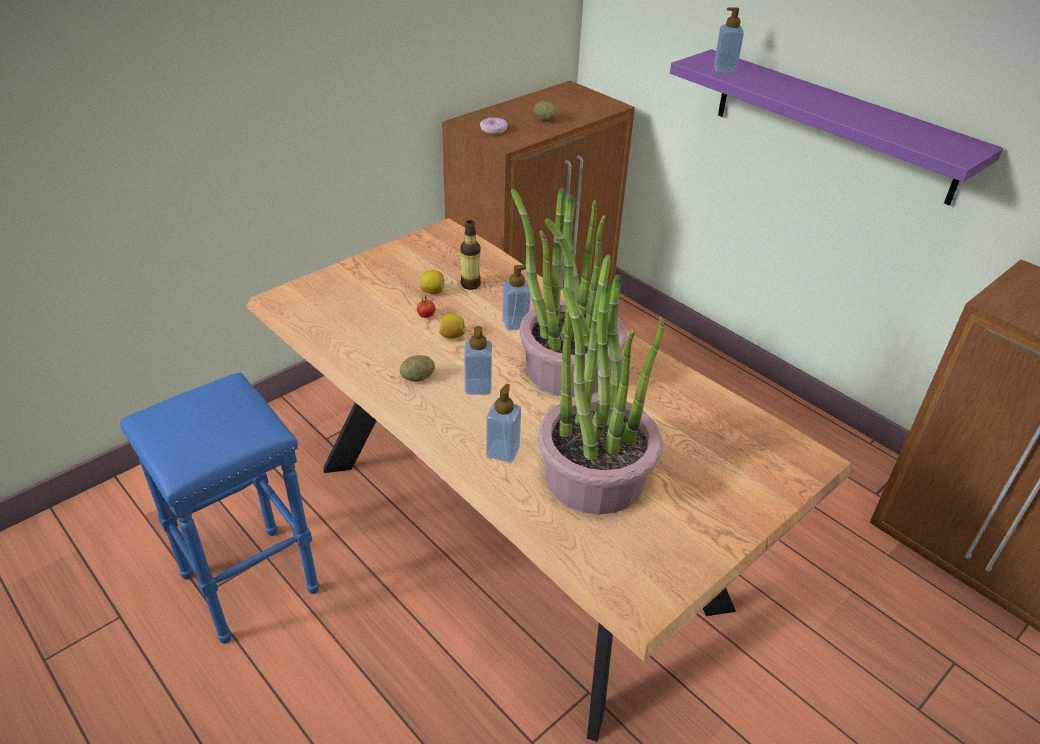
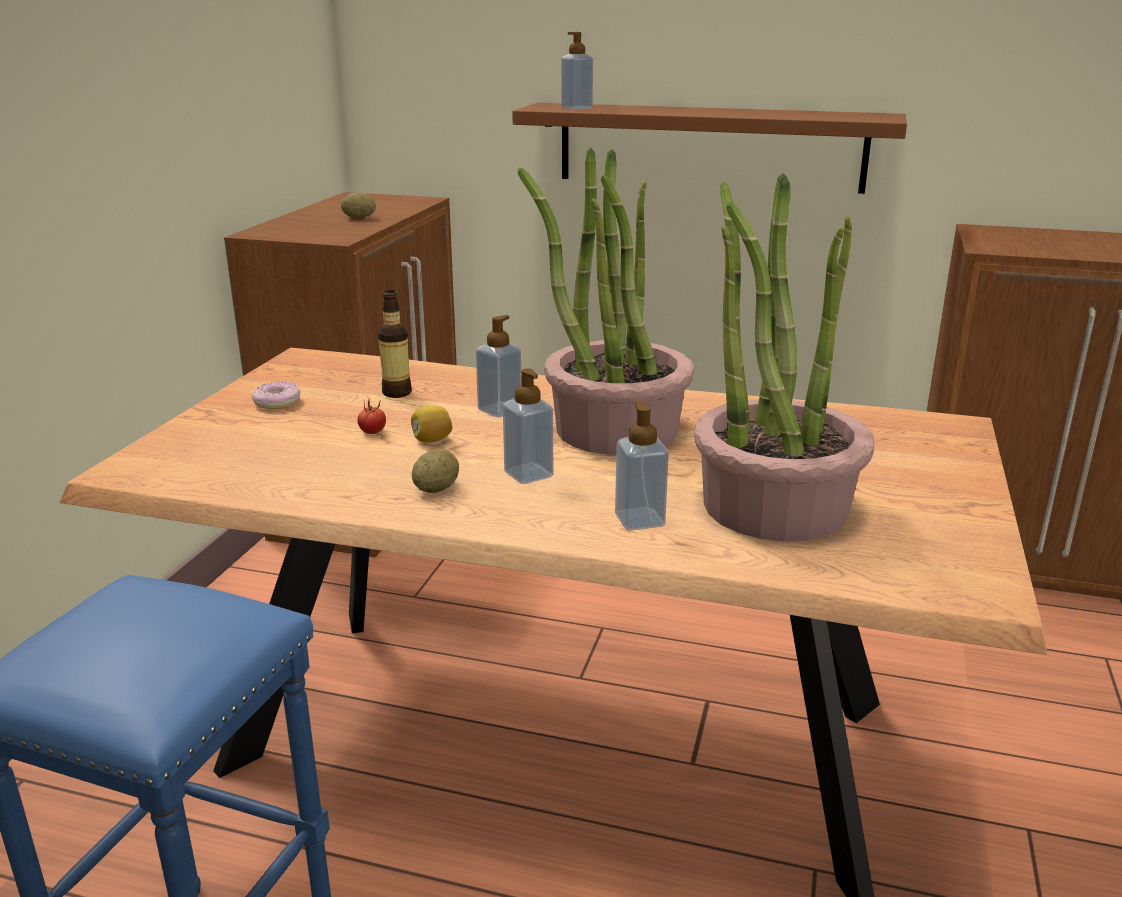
camera: 30 degrees left, 15 degrees down
lemon [420,270,445,294] -> none
donut [480,117,508,134] -> donut moved to [252,382,301,409]
purple shelf [670,49,1003,205] -> brown shelf [512,103,907,194]

